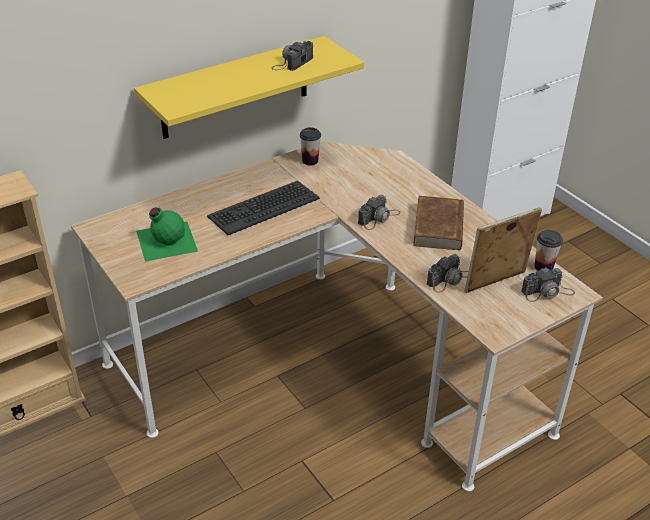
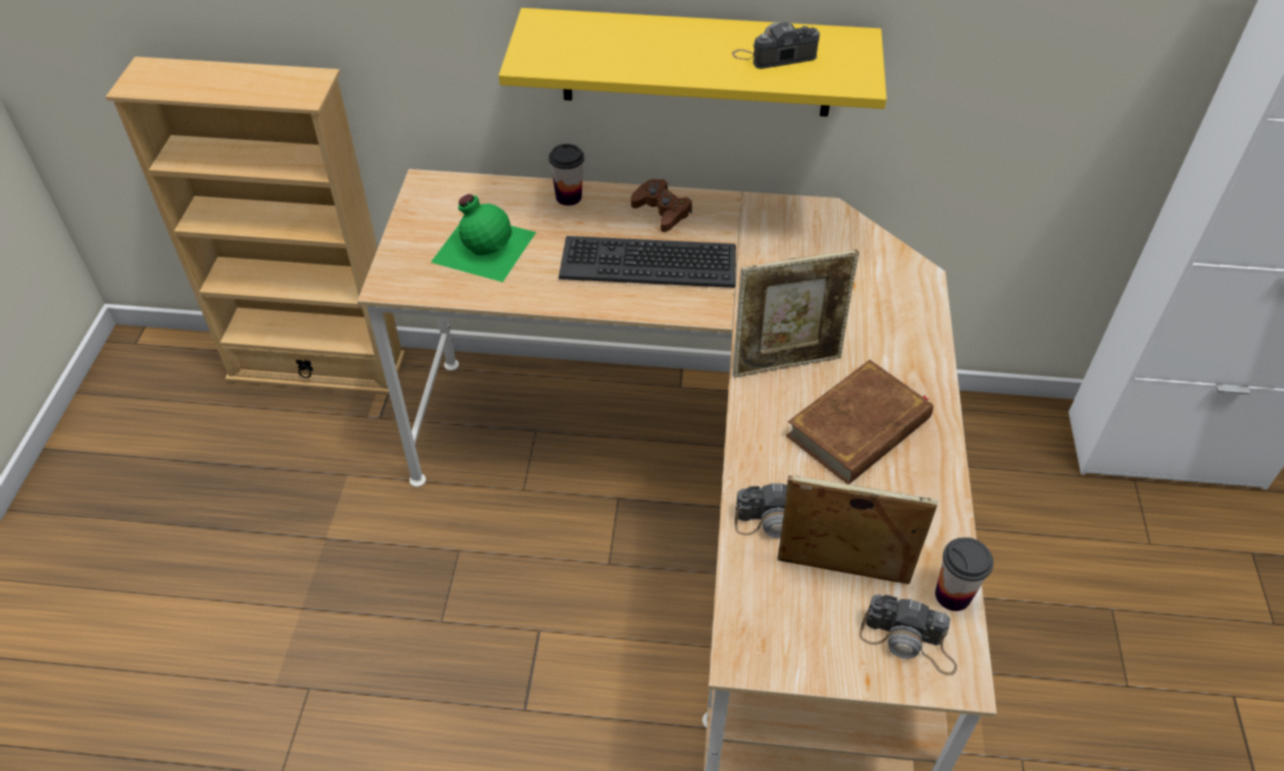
camera: 40 degrees right, 10 degrees up
cup [300,127,321,165] -> cup moved to [549,144,584,206]
camera [358,195,401,230] -> picture frame [733,250,859,377]
none -> brown game controller [631,179,692,232]

